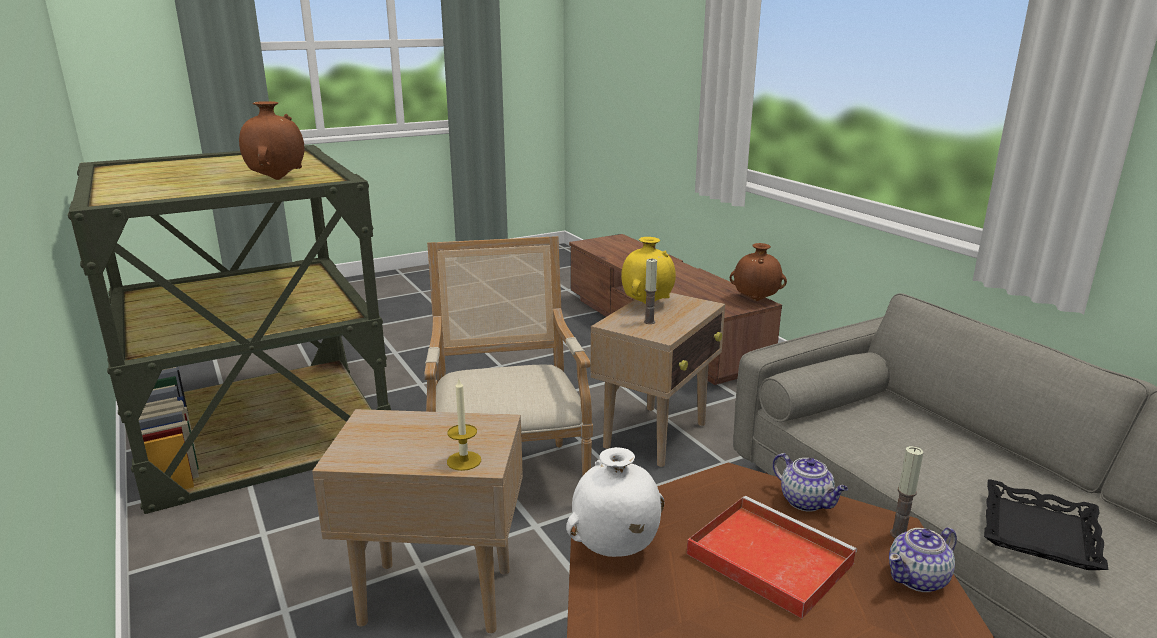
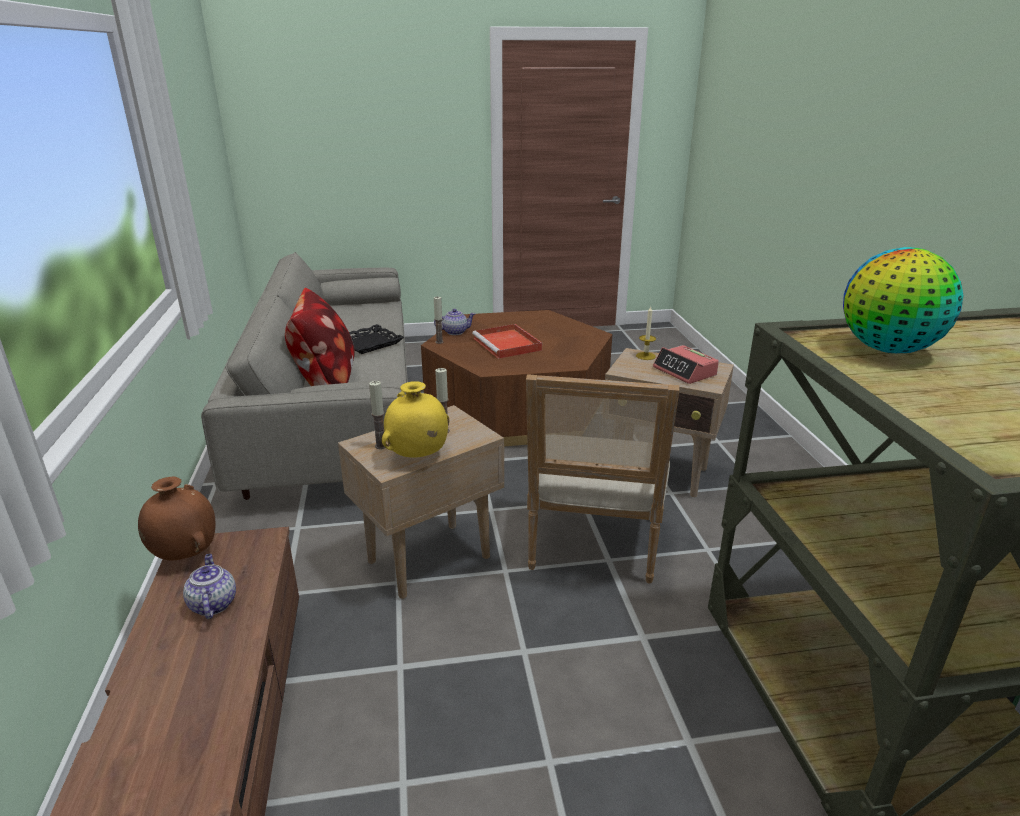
camera: 160 degrees left, 5 degrees up
brown vase [239,101,305,180] -> globe [843,247,964,353]
white vase [566,447,665,557] -> none
teapot [773,453,848,511] -> teapot moved to [183,554,236,619]
none -> pillow [285,288,355,386]
none -> candle [369,381,385,449]
none -> alarm clock [653,345,719,384]

